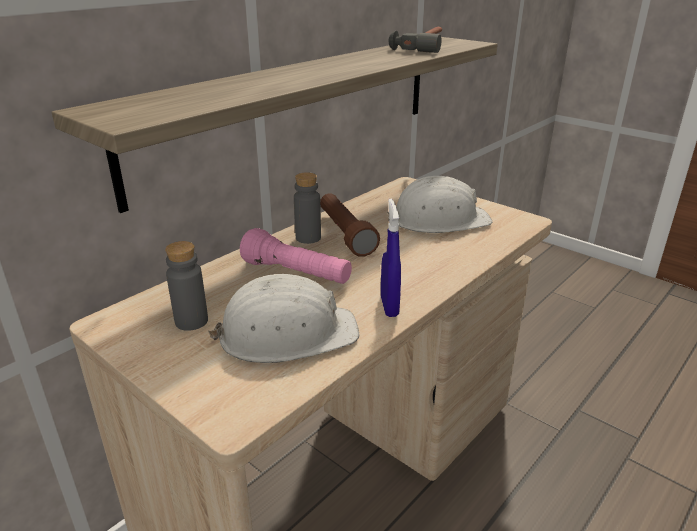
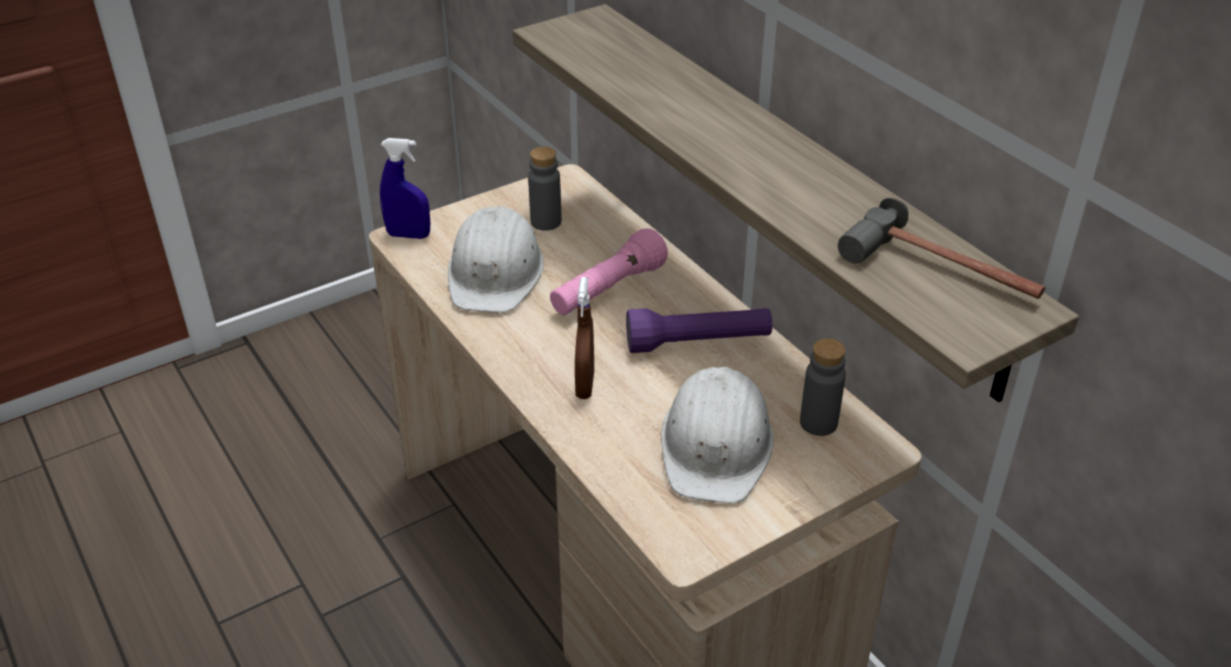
camera: 105 degrees right, 10 degrees up
grey bottle [294,172,321,244] -> grey bottle moved to [800,338,846,436]
brown flashlight [320,193,380,257] -> purple flashlight [626,308,772,353]
blue spray bottle [381,199,401,317] -> blue spray bottle moved to [380,138,430,239]
none -> brown spray bottle [575,277,594,399]

